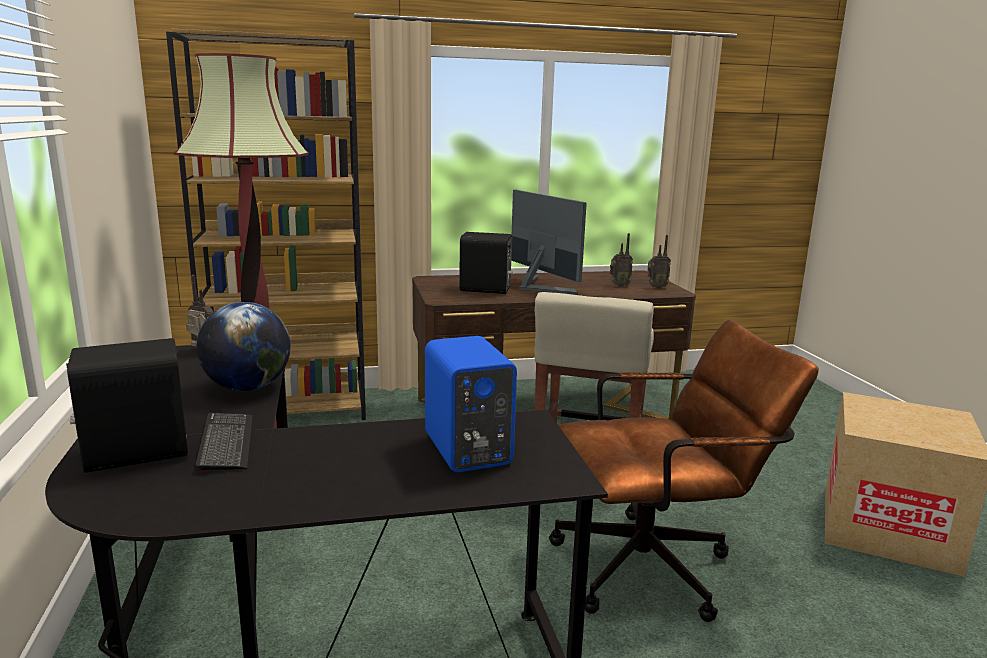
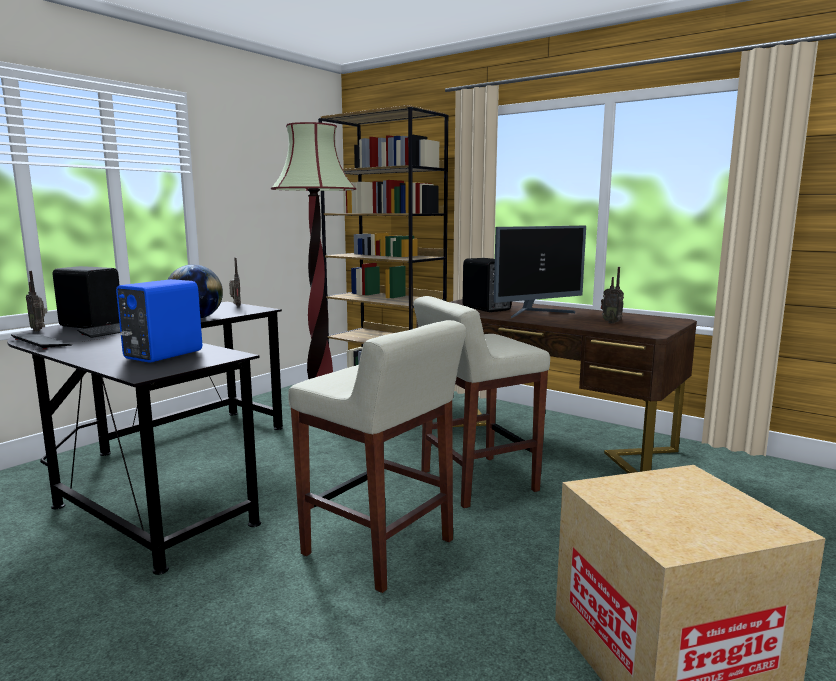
camera: 50 degrees right, 5 degrees down
monitor [511,190,587,295] -> monitor turned 45 degrees clockwise [494,226,586,318]
brown office chair [549,320,819,622] -> beige stool [288,320,466,593]
radio [647,235,671,289] -> radio moved to [26,271,47,332]
none -> keyboard [11,334,72,349]

